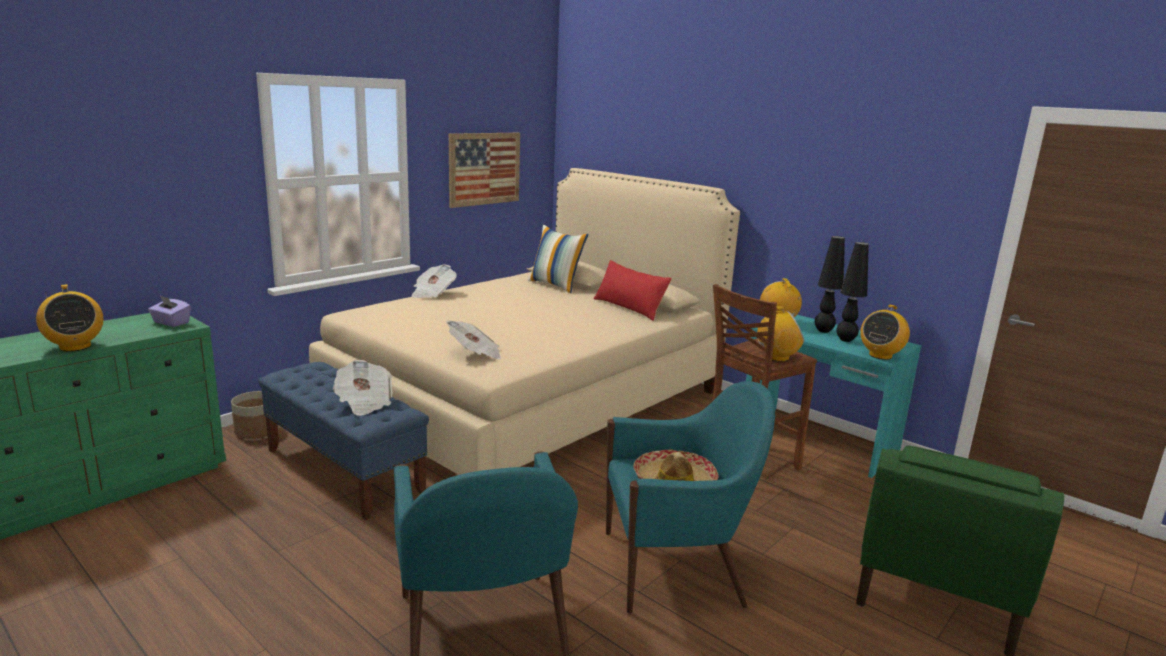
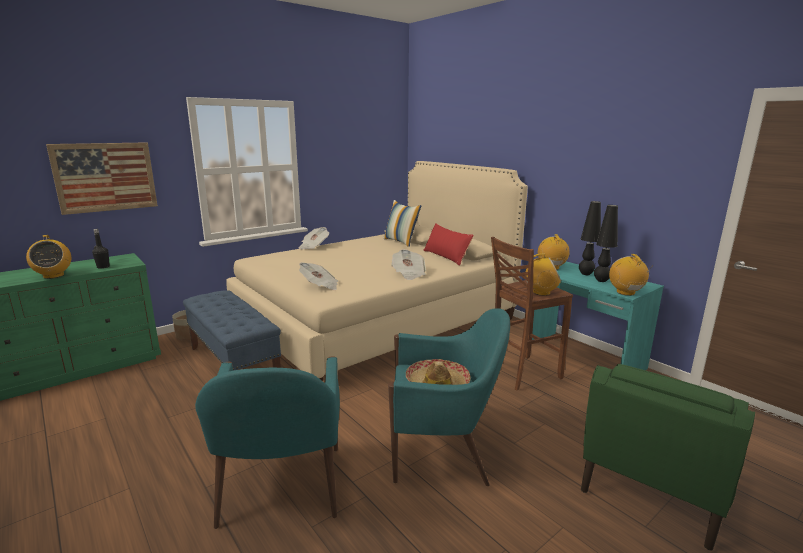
camera: 10 degrees right, 0 degrees up
purple tissue box [148,295,191,327] -> none
newspaper [333,360,392,416] -> newspaper moved to [391,249,426,280]
picture [449,133,520,208] -> picture moved to [46,142,158,215]
radio [860,304,910,360] -> radio turned 120 degrees clockwise [609,254,653,296]
none -> black bottle [92,229,110,269]

